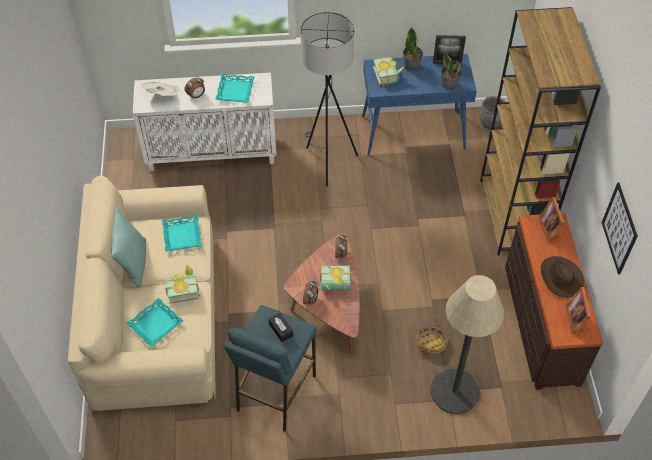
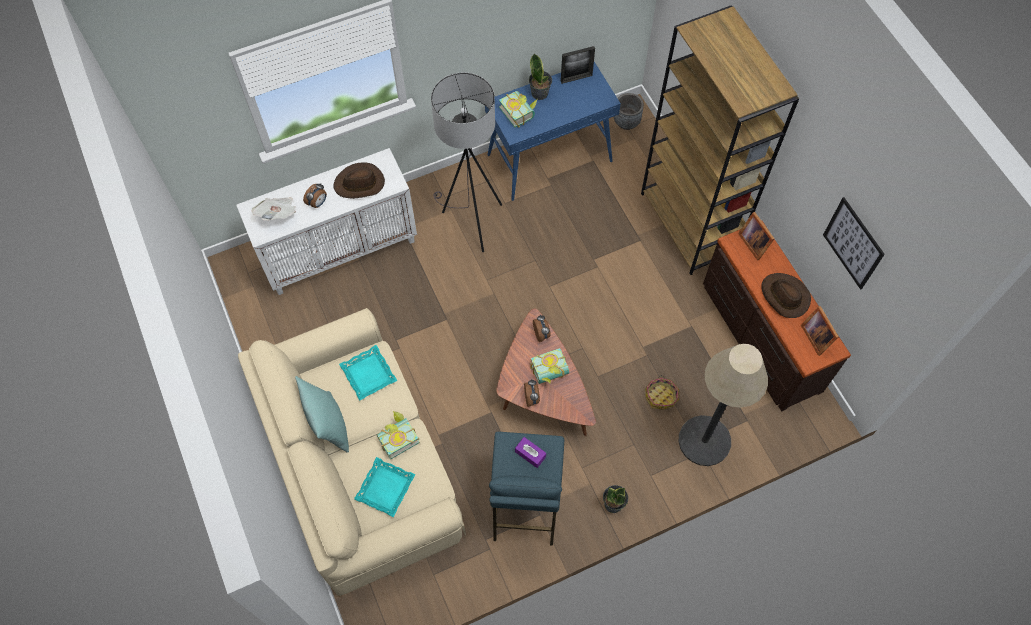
camera: 20 degrees left, 10 degrees up
turquoise tray [215,74,255,102] -> brown hat [334,162,385,199]
black tissue box [269,313,293,342] -> purple tissue box [515,437,546,468]
potted plant [441,52,462,91] -> potted plant moved to [603,485,628,513]

